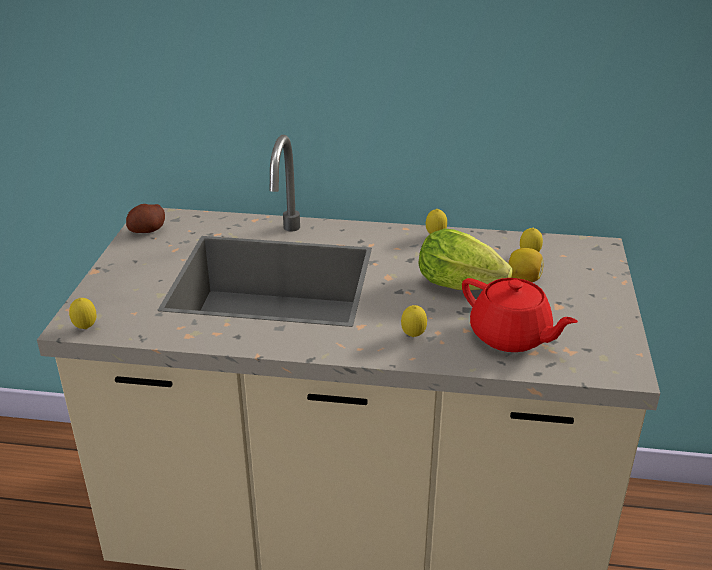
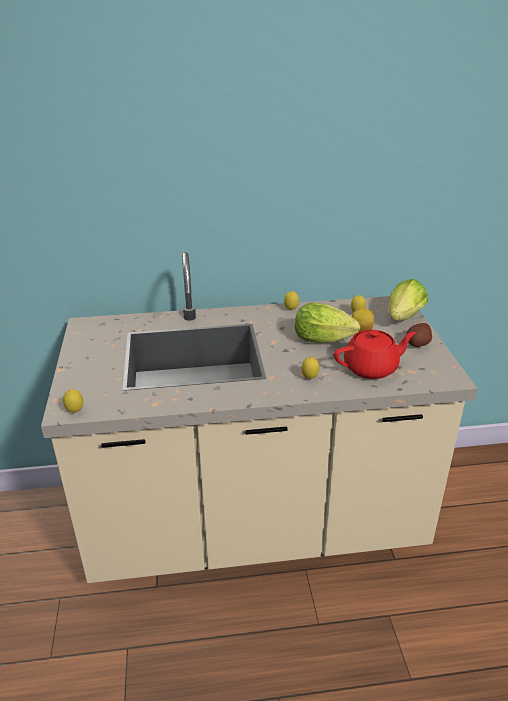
camera: 15 degrees left, 0 degrees up
potato [126,204,165,233] -> potato moved to [406,323,432,347]
red teapot [462,278,578,352] -> red teapot turned 45 degrees counterclockwise [334,330,416,379]
none -> lettuce [388,279,428,321]

